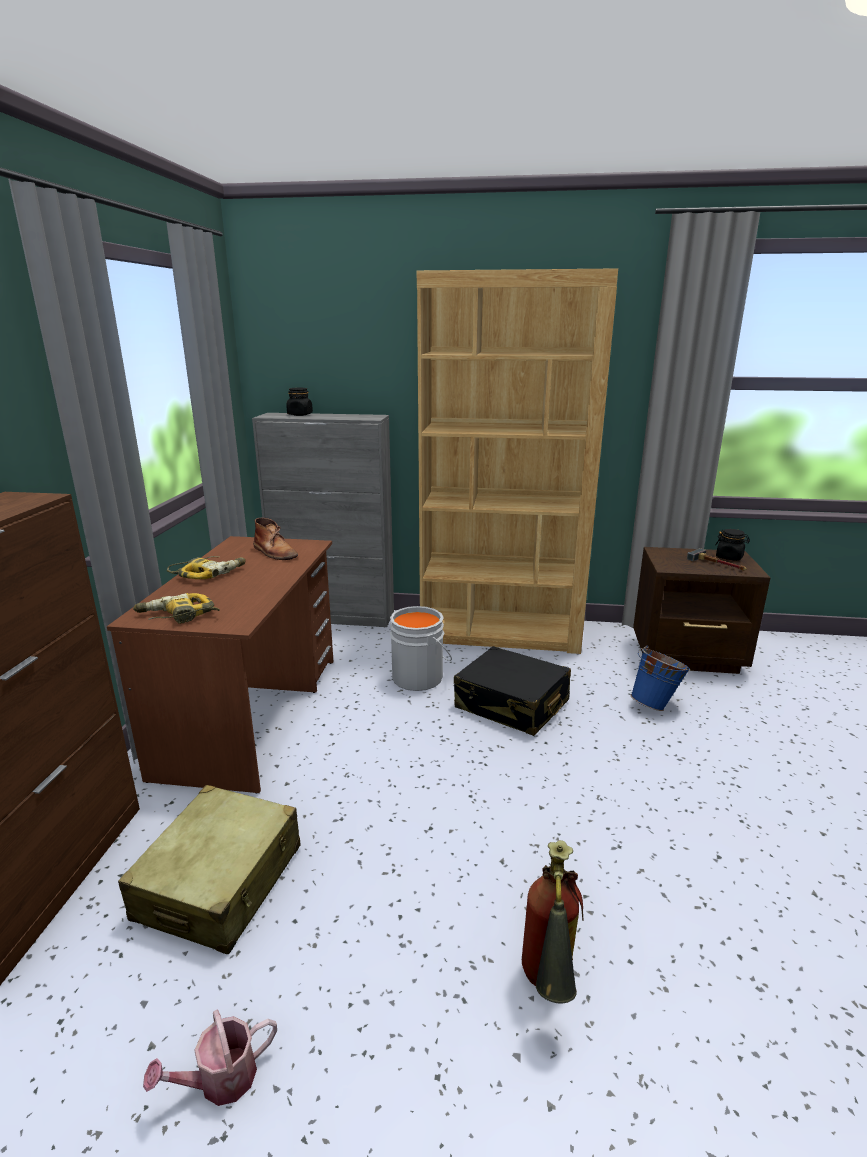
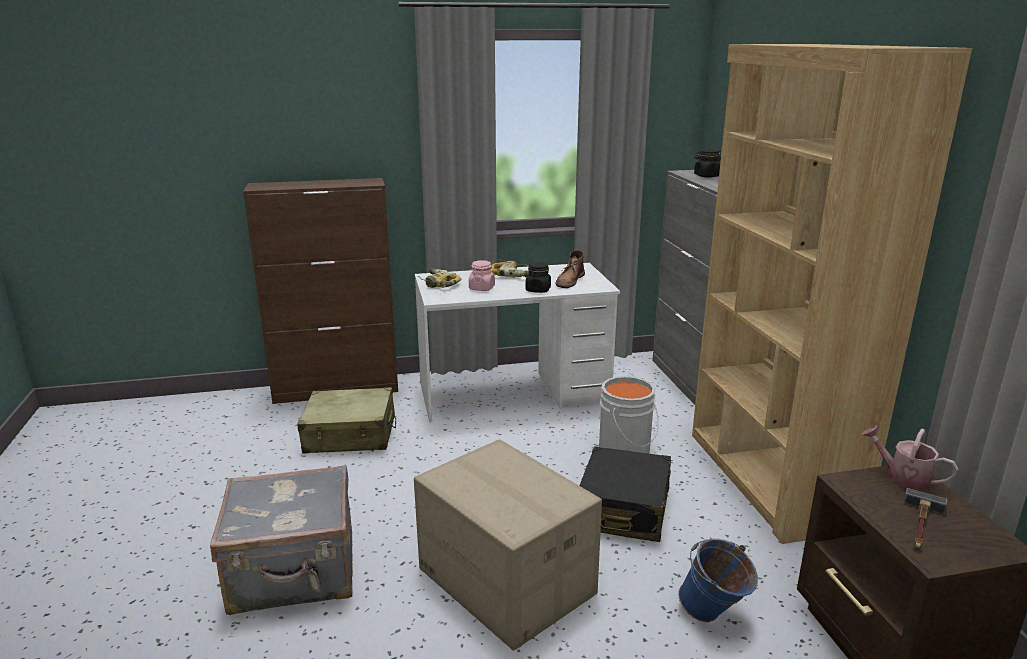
camera: 70 degrees right, 0 degrees up
brown desk [107,536,334,794] -> white desk [415,263,620,423]
watering can [143,1010,277,1106] -> watering can moved to [861,426,959,491]
fire extinguisher [522,840,584,1003] -> grey suitcase [210,465,353,615]
black jar [715,529,750,561] -> black jar moved to [525,262,551,293]
none -> cardboard box [414,439,602,651]
none -> pink jar [469,260,495,291]

